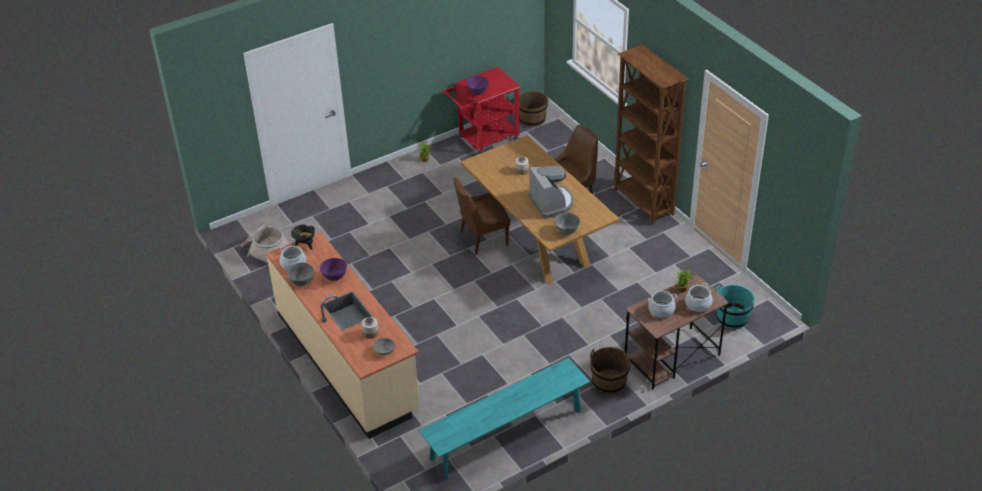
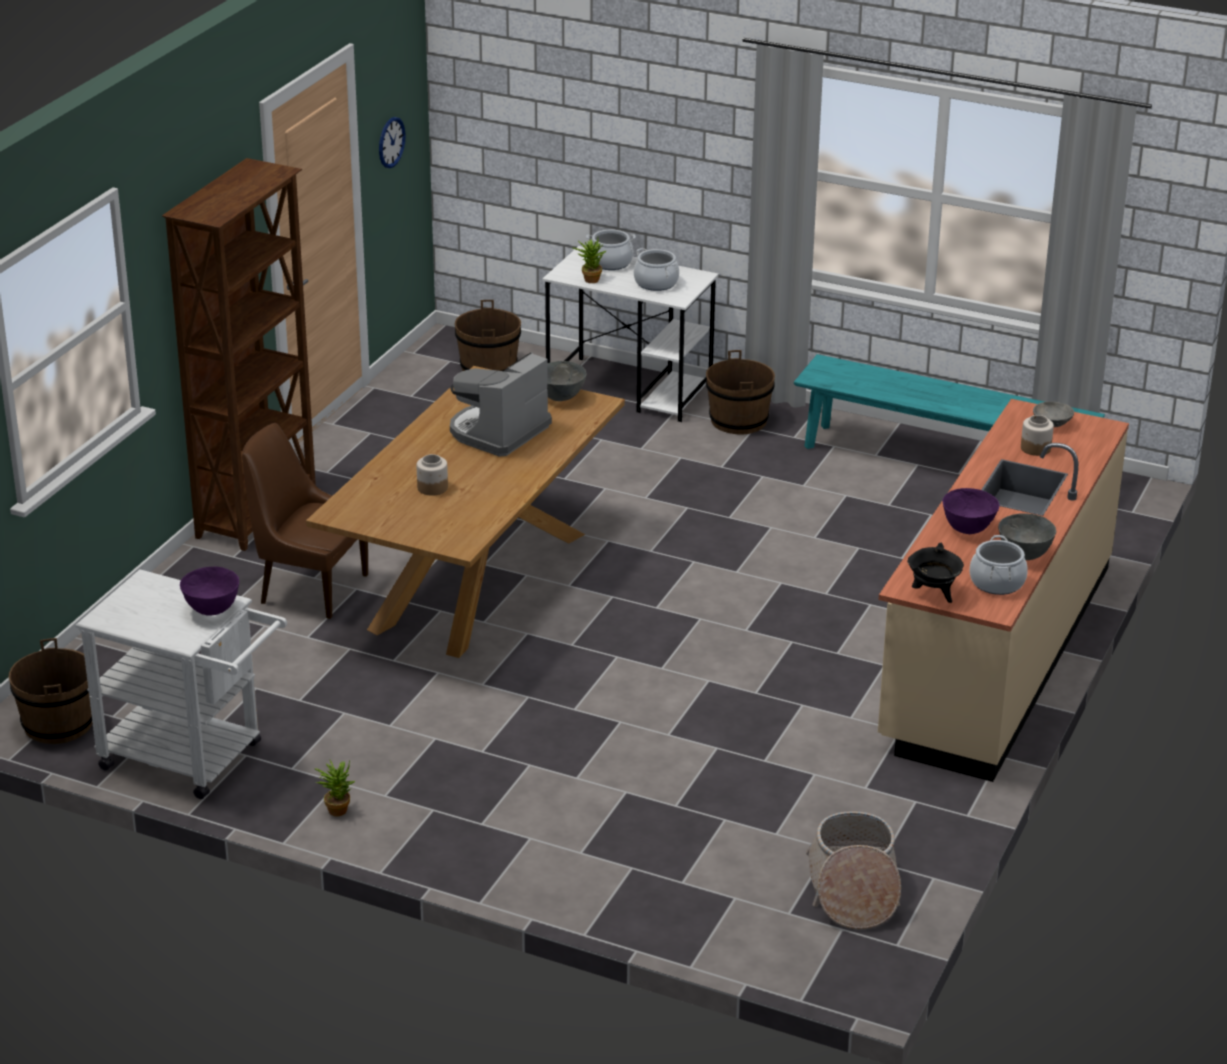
camera: 125 degrees left, 10 degrees down
red cart [442,67,521,154] -> white cart [75,569,287,799]
brown chair [454,177,510,255] -> none
brown desk [625,274,729,390] -> white desk [542,246,719,422]
turquoise bucket [716,285,755,329] -> brown bucket [455,300,521,371]
none -> wall clock [379,117,406,168]

